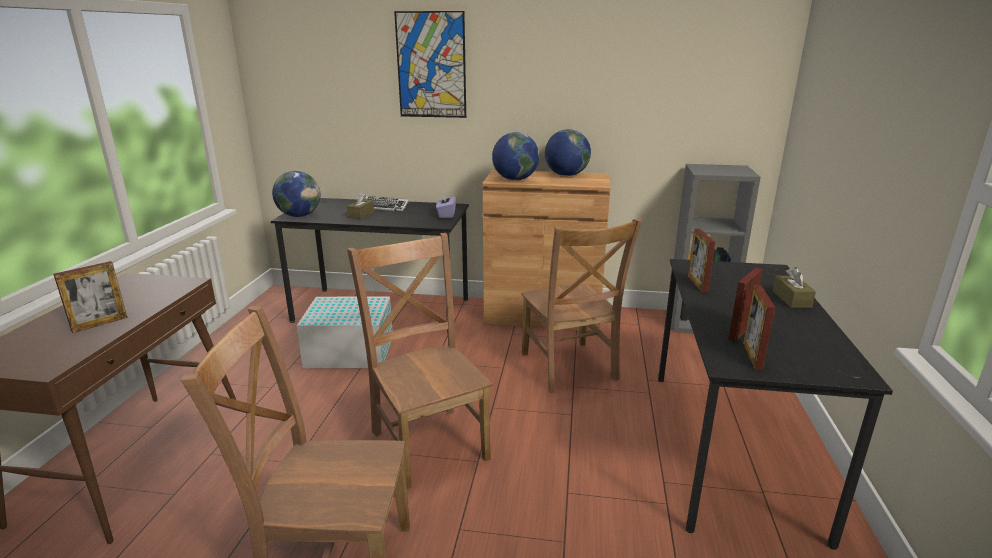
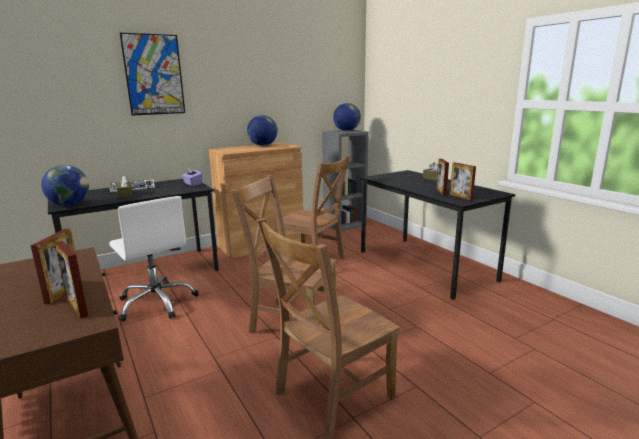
camera: 40 degrees left, 5 degrees down
white storage box [297,297,392,368] -> white office chair [109,196,199,322]
globe [492,132,539,180] -> globe moved to [333,103,361,131]
picture frame [688,229,715,292] -> picture frame moved to [55,241,89,318]

